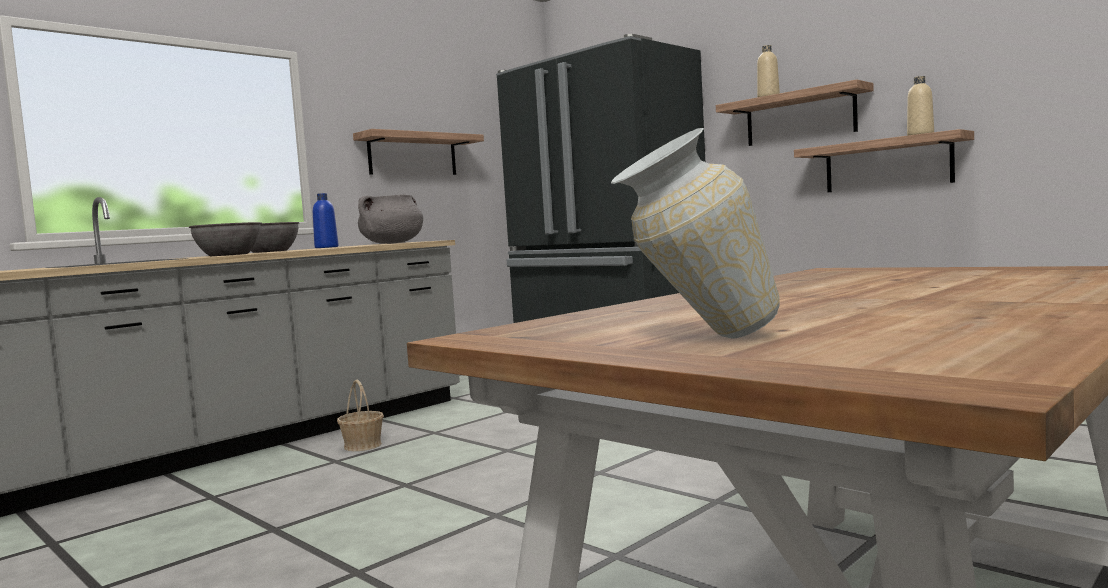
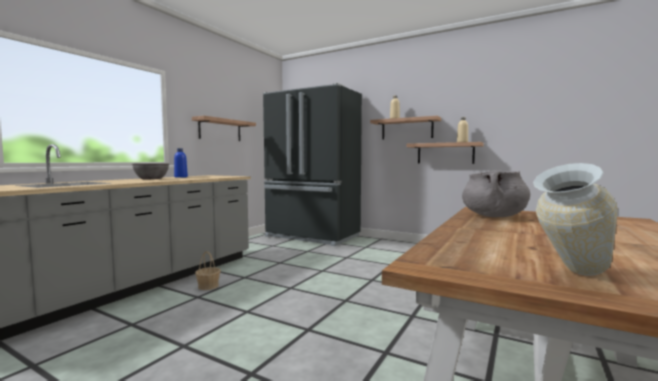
camera: 15 degrees left, 0 degrees up
grey bowl [189,222,262,256] -> none
grey cooking pot [358,194,423,244] -> grey cooking pot moved to [462,170,530,217]

